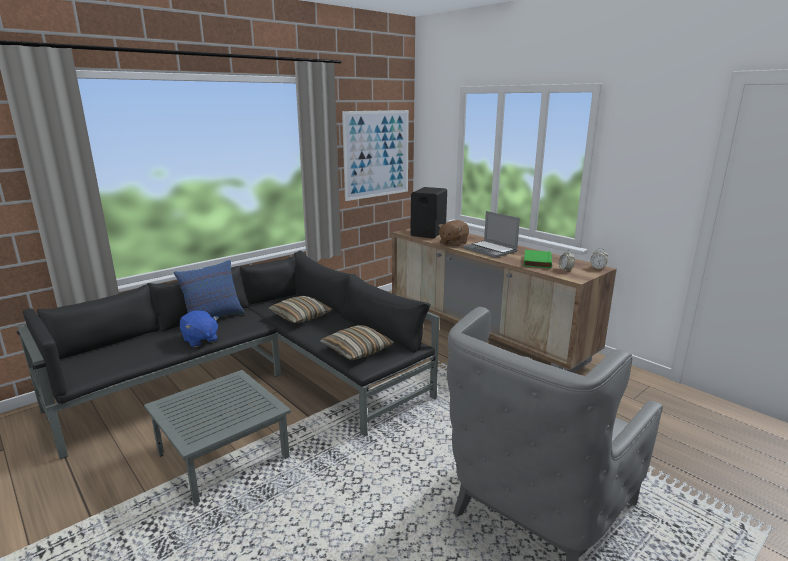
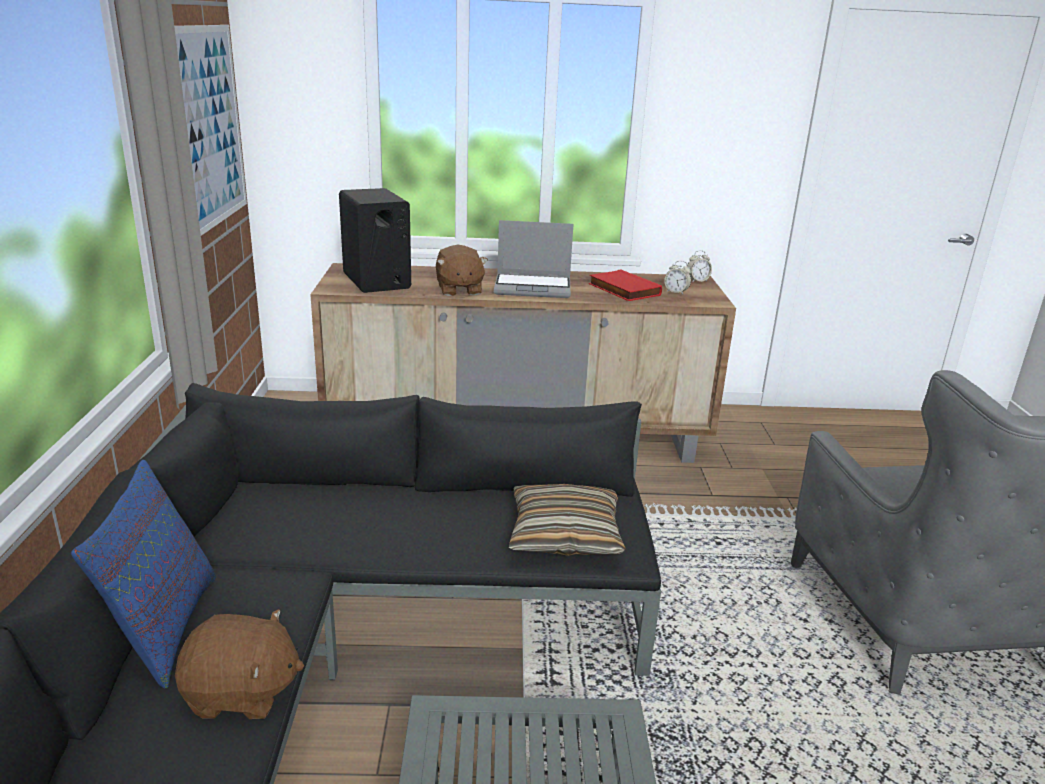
camera: 50 degrees left, 5 degrees up
blue plush toy [180,310,219,347] -> brown plush toy [175,609,304,719]
pillow [268,296,333,323] -> none
green book [524,250,552,269] -> red book [589,269,662,301]

